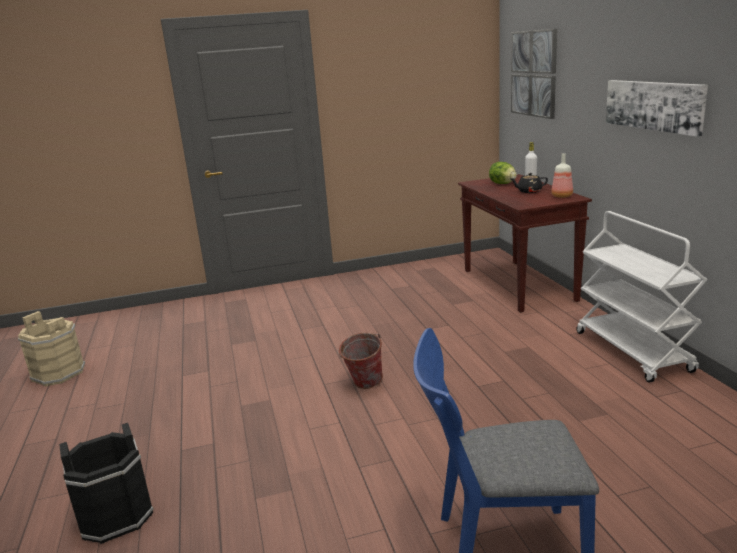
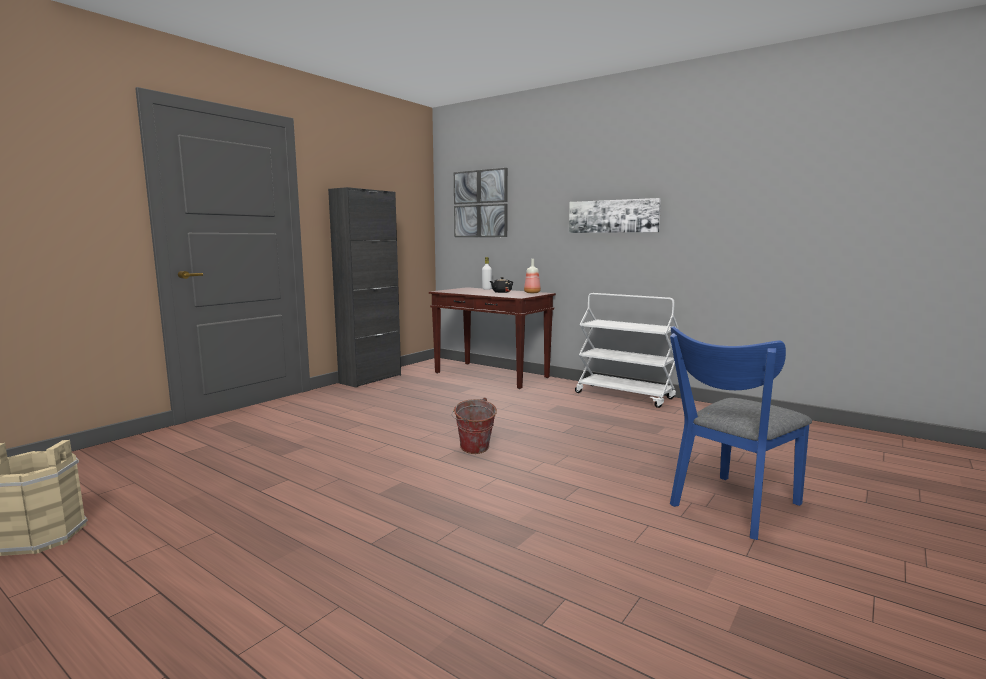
camera: 40 degrees left, 10 degrees down
black bucket [59,423,154,544] -> none
lettuce [489,162,517,184] -> none
none -> black cabinet [328,187,401,388]

